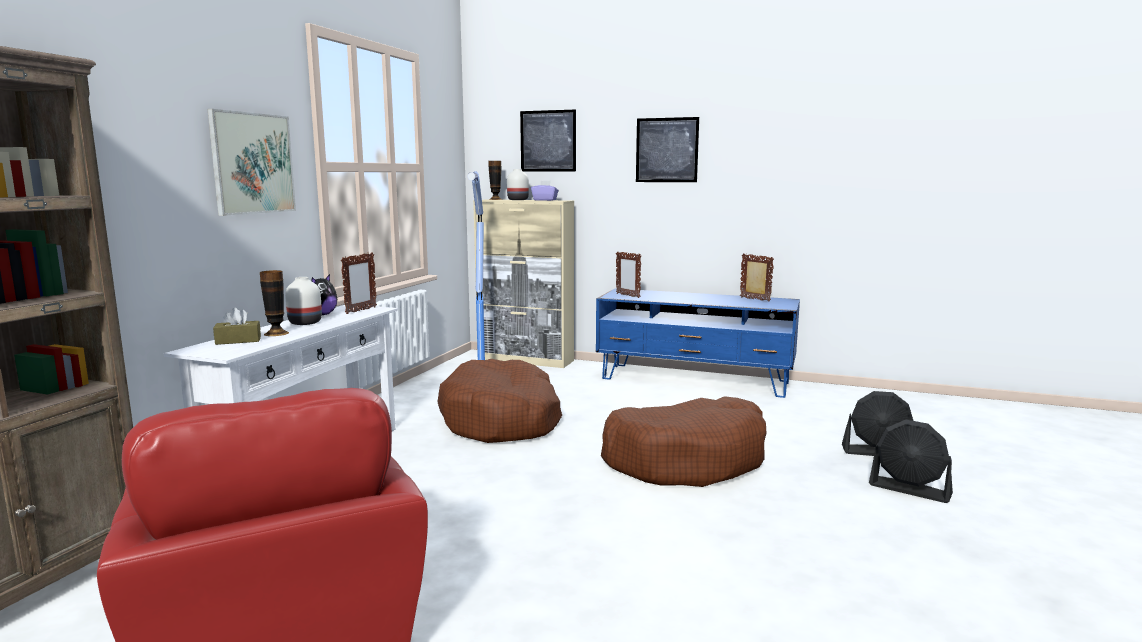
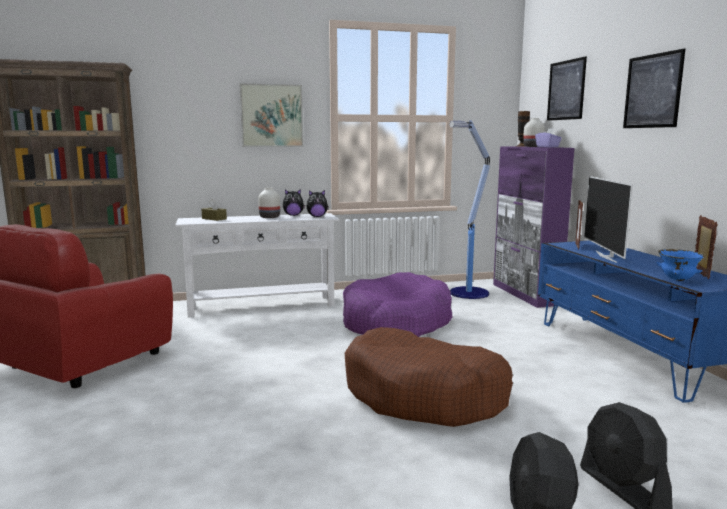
camera: 55 degrees right, 0 degrees up
vase [260,270,289,336] -> none
picture frame [341,252,377,314] -> plush toy [306,190,329,217]
brown dog bed [438,359,562,443] -> purple dog bed [343,272,452,337]
beige cabinet [473,199,574,368] -> purple cabinet [493,147,575,308]
none -> television [584,176,633,263]
none -> blue bowl [656,249,705,281]

